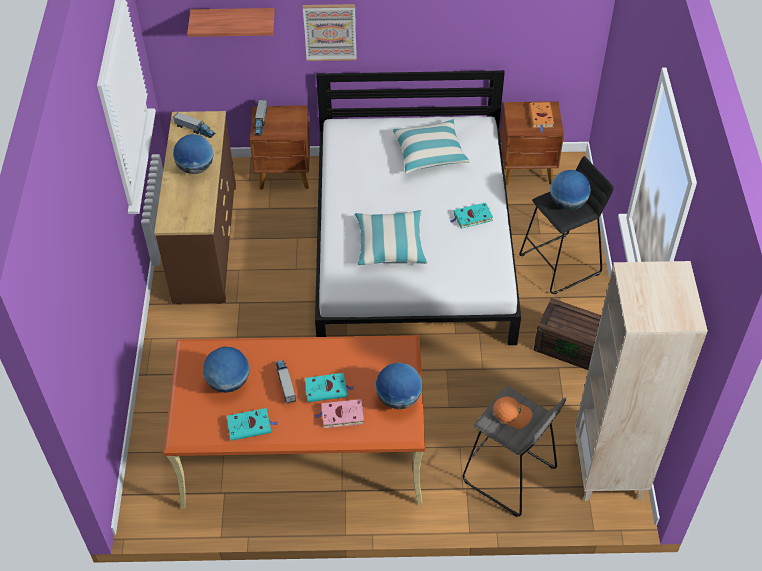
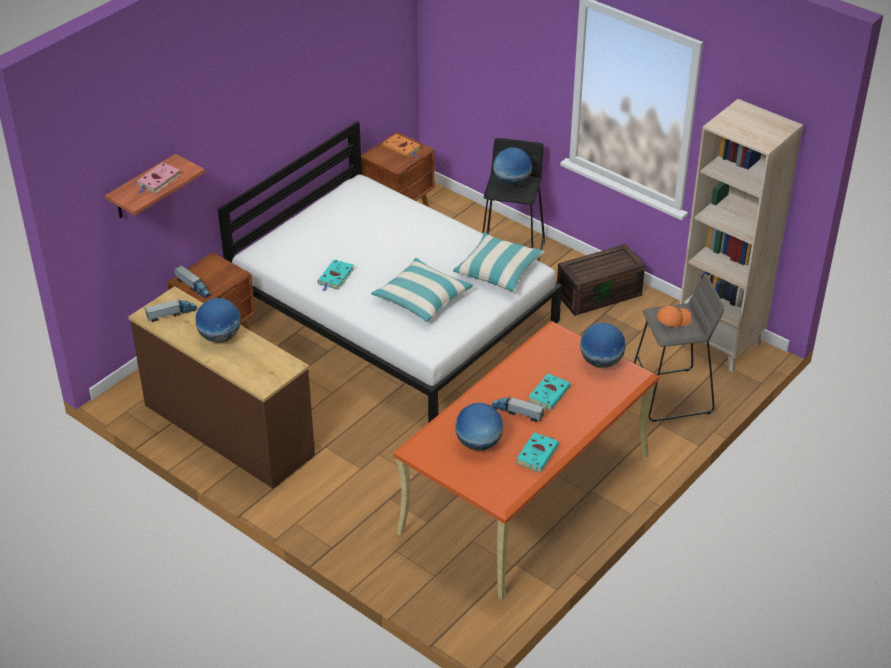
camera: 50 degrees left, 10 degrees down
picture [303,4,357,61] -> none
pink book [314,399,364,428] -> pink book moved to [136,162,181,194]
pillow [393,119,469,174] -> pillow moved to [453,233,545,292]
turquoise book [449,202,493,229] -> turquoise book moved to [317,260,354,291]

